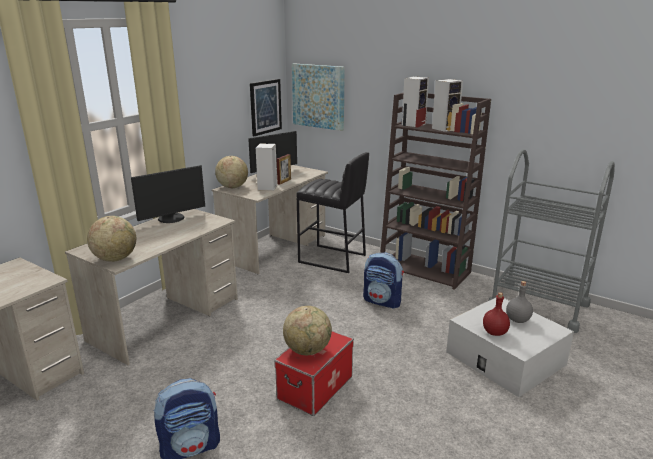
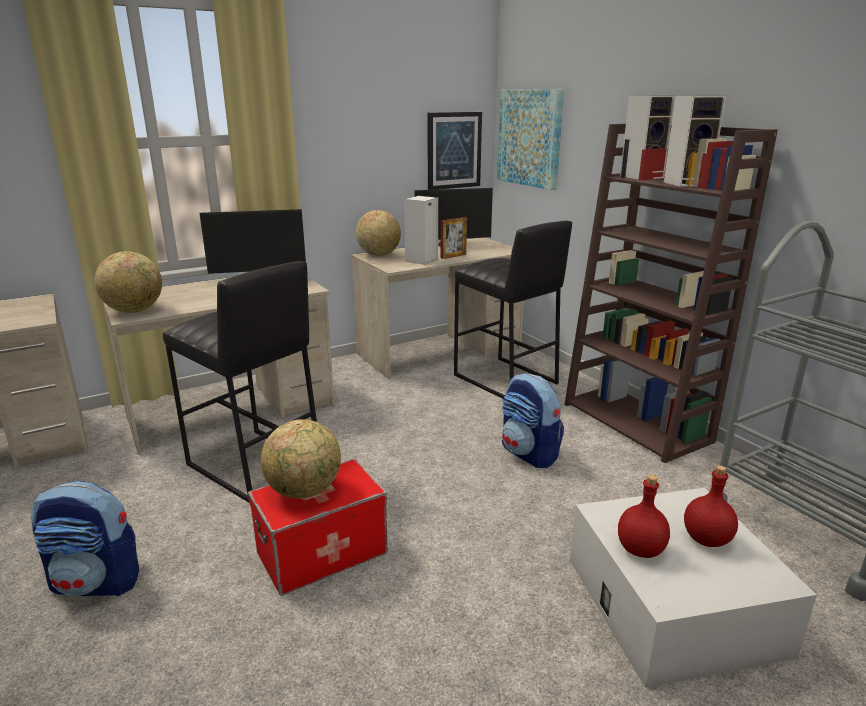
camera: 25 degrees right, 0 degrees up
grey bottle [506,281,533,323] -> red bottle [684,465,738,547]
none -> black stool [163,261,317,503]

